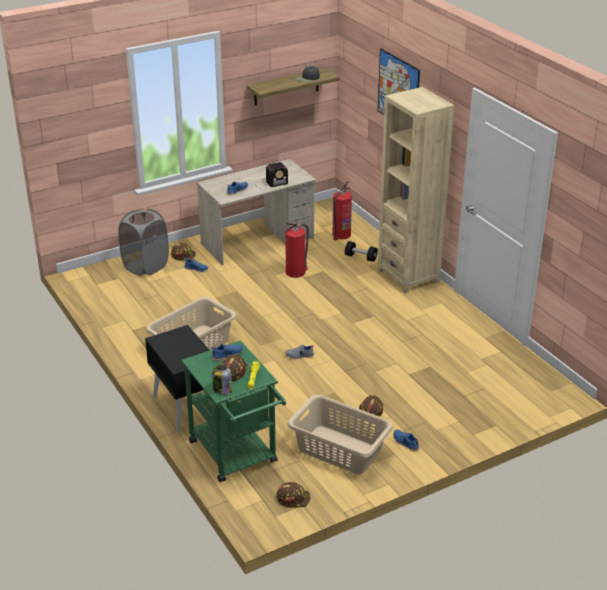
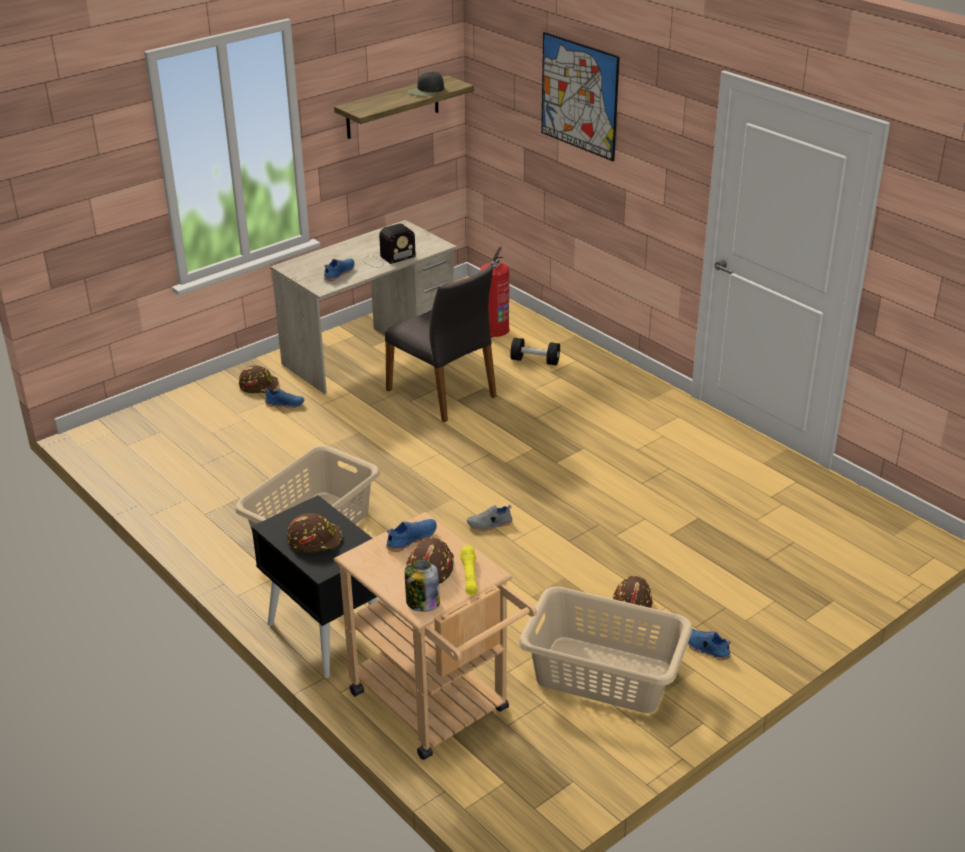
camera: 10 degrees left, 0 degrees up
grey laundry basket [118,209,169,276] -> none
green cart [181,340,286,482] -> beige cart [334,512,537,760]
brown hard hat [276,482,311,508] -> brown hard hat moved to [287,513,342,553]
fire extinguisher [284,223,309,278] -> grey chair [385,265,497,423]
beige bookcase [377,87,454,293] -> none

